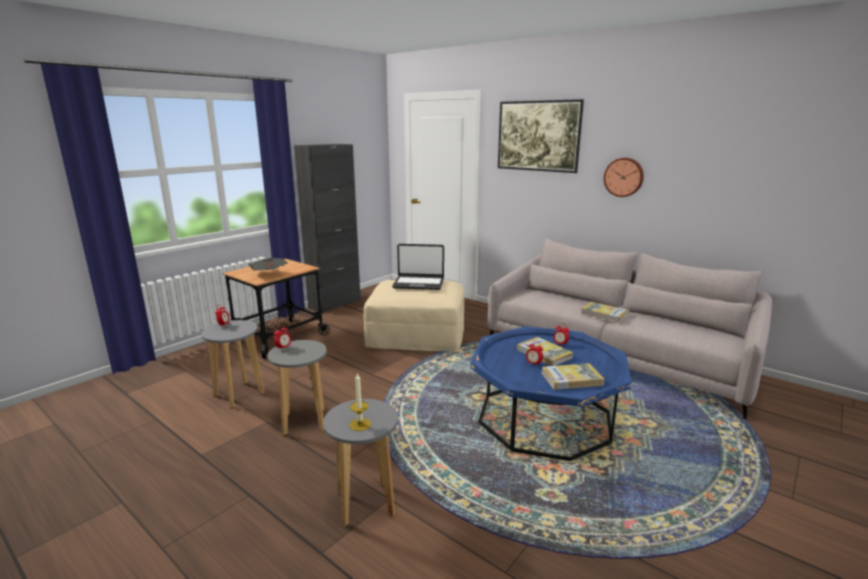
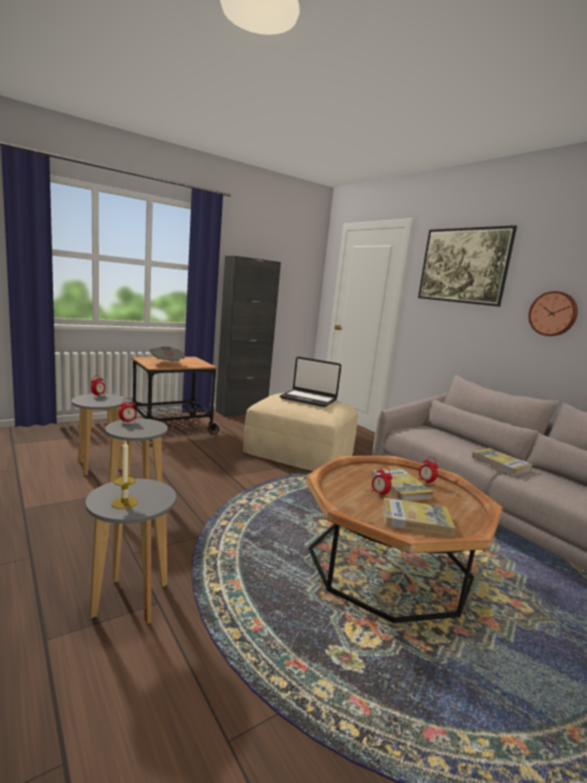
camera: 15 degrees right, 5 degrees down
blue coffee table [471,326,632,461] -> brown coffee table [306,456,503,623]

